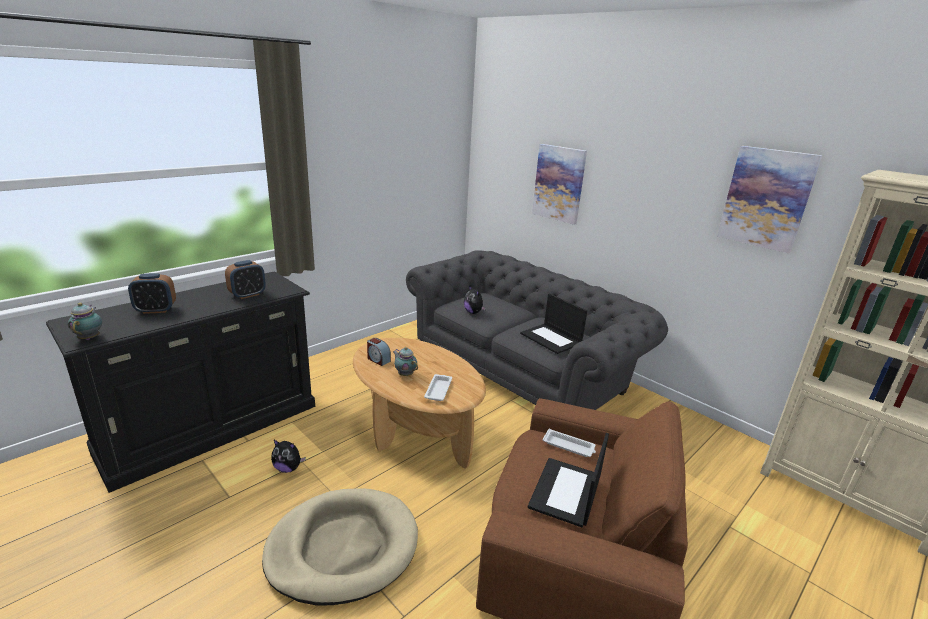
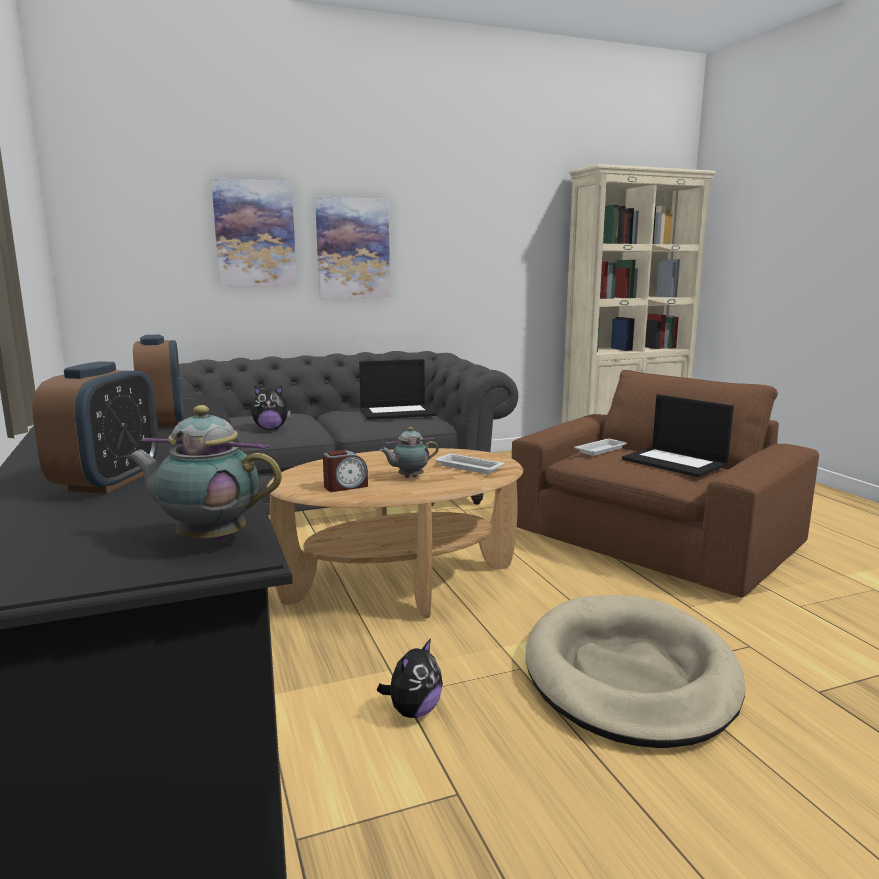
camera: 65 degrees left, 10 degrees down
picture [717,146,822,253] -> picture moved to [315,196,390,298]

